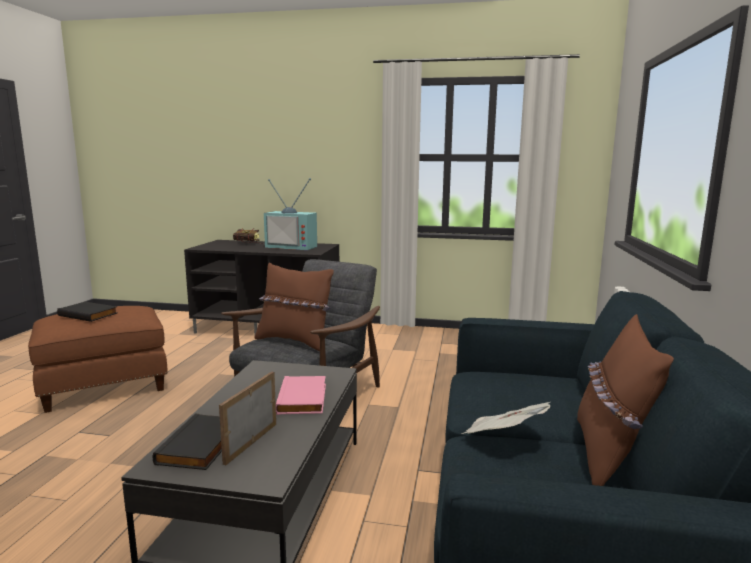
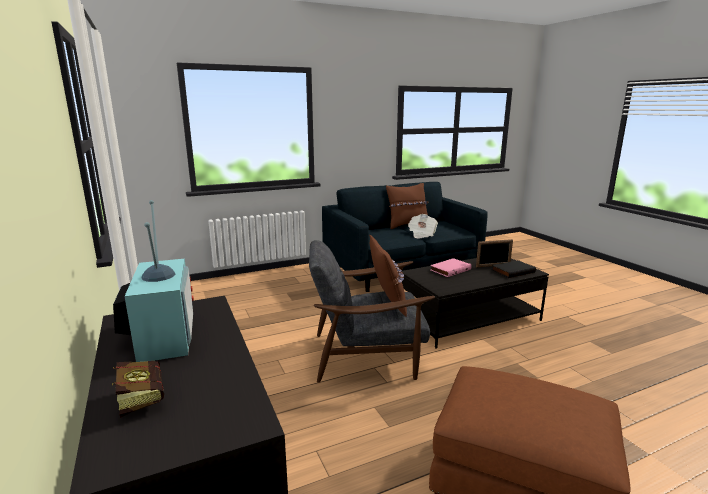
camera: 125 degrees left, 5 degrees up
black book [57,302,117,322] -> none

